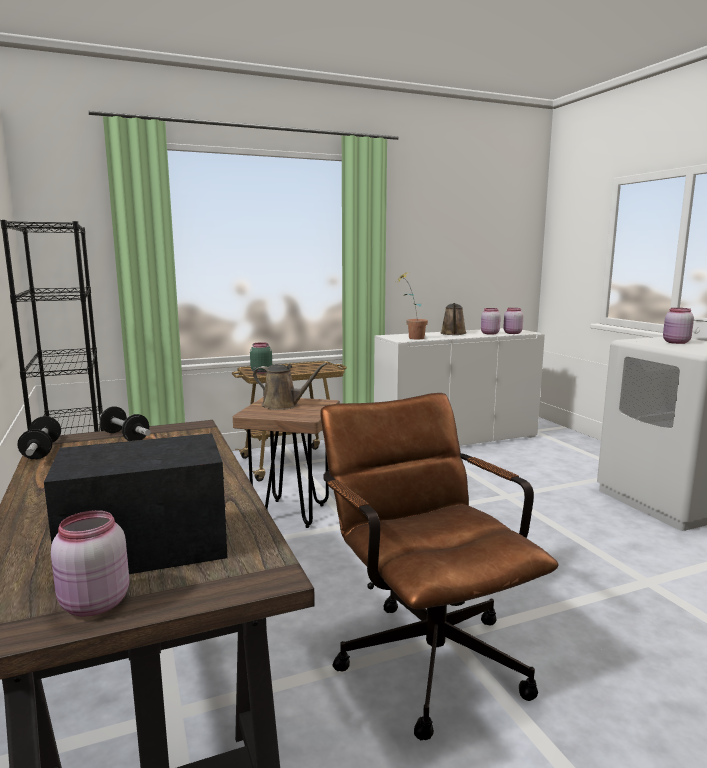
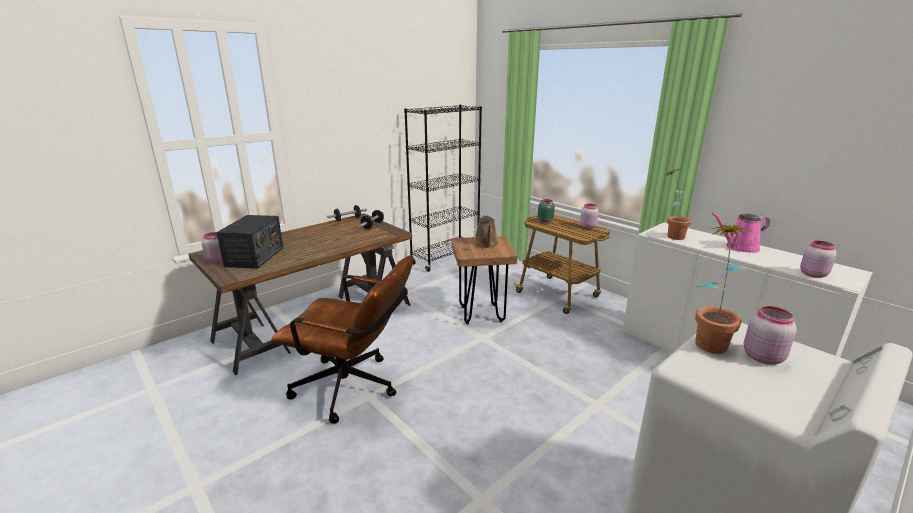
camera: 70 degrees right, 10 degrees up
radio [44,433,228,574] -> radio turned 45 degrees clockwise [216,215,283,269]
brown office chair [320,393,558,740] -> brown office chair turned 60 degrees clockwise [271,256,413,424]
brown watering can [441,303,467,335] -> pink watering can [712,213,770,253]
pink jar [481,308,501,335] -> pink jar moved to [580,204,599,228]
none -> potted plant [695,224,752,354]

